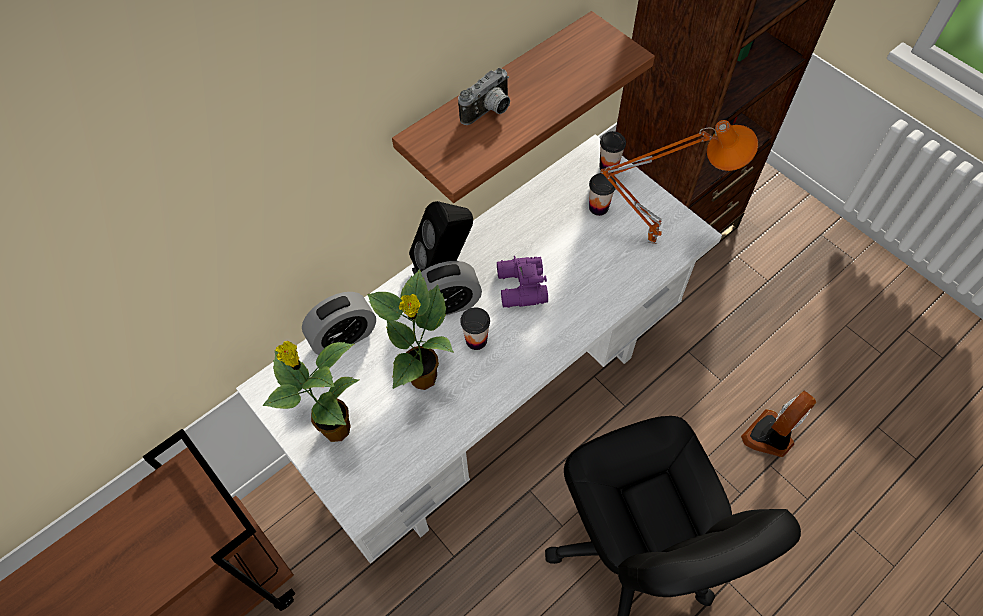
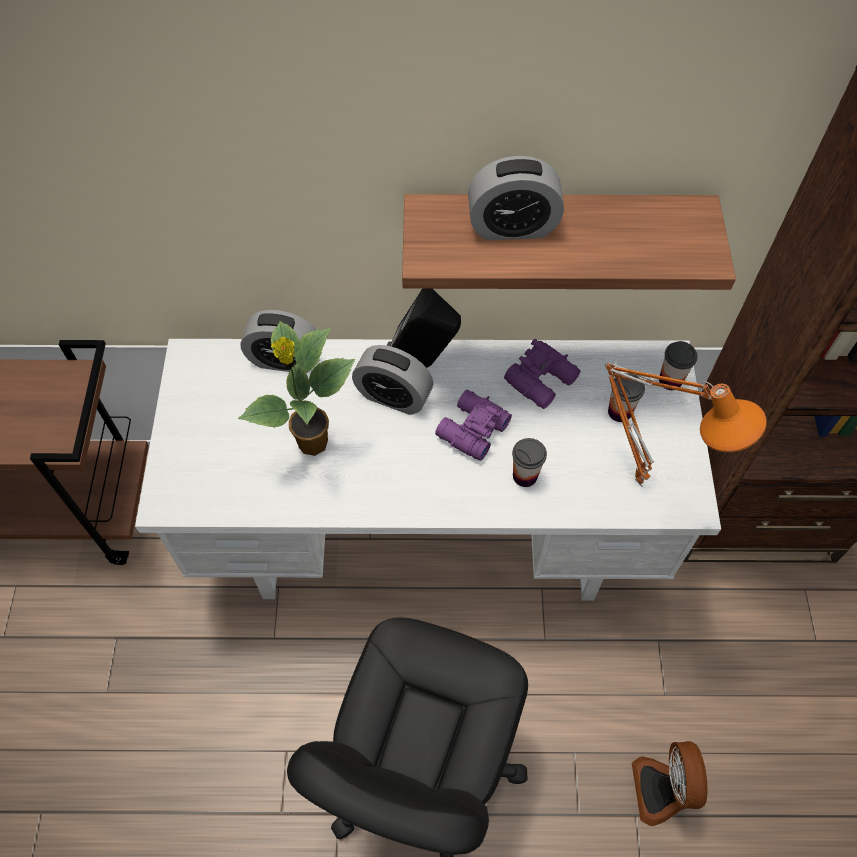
camera: 40 degrees right, 0 degrees up
potted plant [262,341,359,442] -> none
camera [458,68,510,125] -> alarm clock [468,156,564,240]
cup [460,307,490,350] -> cup moved to [512,438,547,487]
fan [741,391,816,457] -> fan turned 90 degrees counterclockwise [632,741,708,826]
none -> purple binoculars [504,339,580,409]

